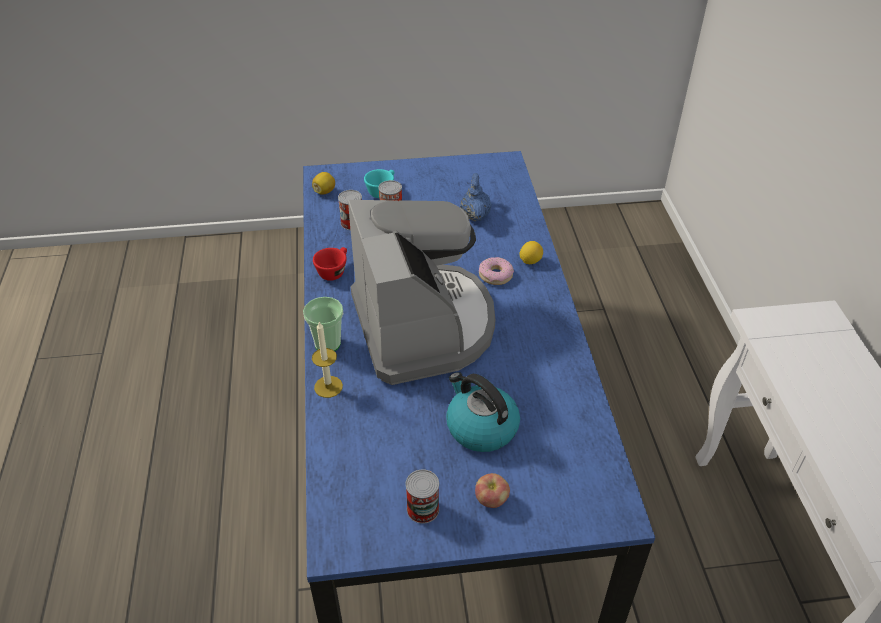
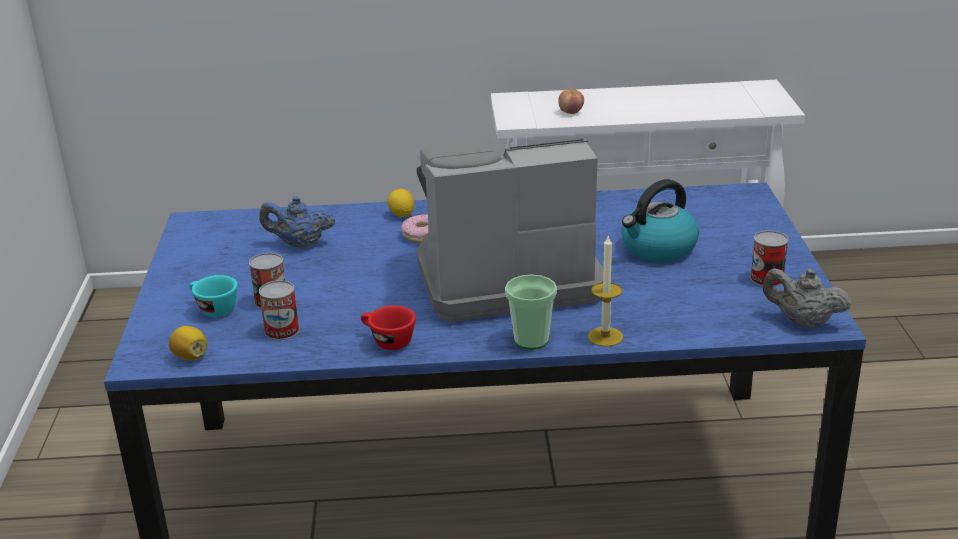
camera: 85 degrees left, 15 degrees down
apple [475,473,510,508] -> apple moved to [558,89,584,114]
none -> grey teapot [762,268,852,328]

